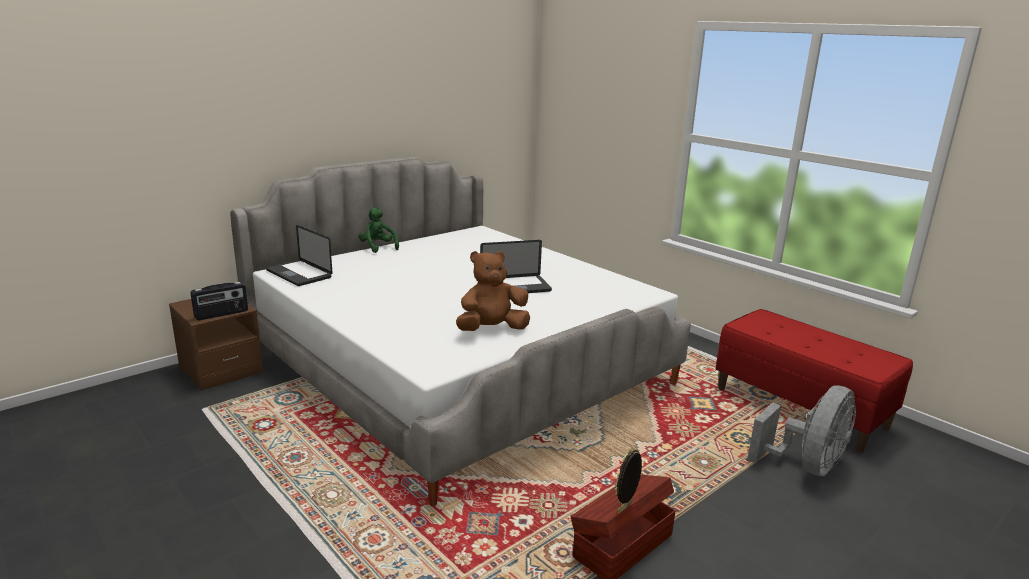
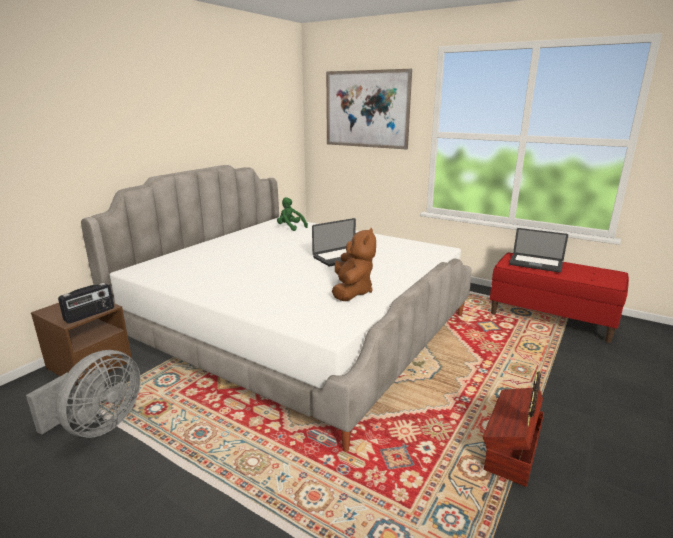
camera: 15 degrees left, 0 degrees up
laptop [266,225,332,286] -> laptop moved to [509,228,568,272]
green plush toy [358,207,399,253] -> green plush toy moved to [277,197,308,231]
brown plush toy [456,251,530,331] -> brown plush toy turned 135 degrees clockwise [332,228,376,301]
grey fan [747,385,856,476] -> grey fan moved to [26,350,141,438]
none -> picture [326,69,412,149]

